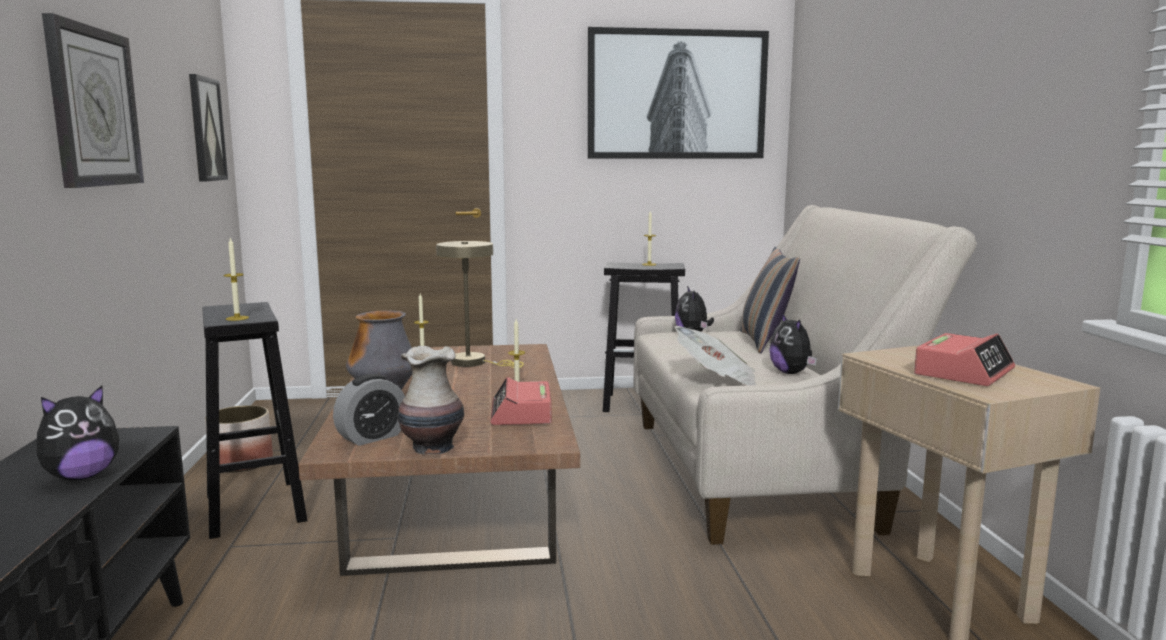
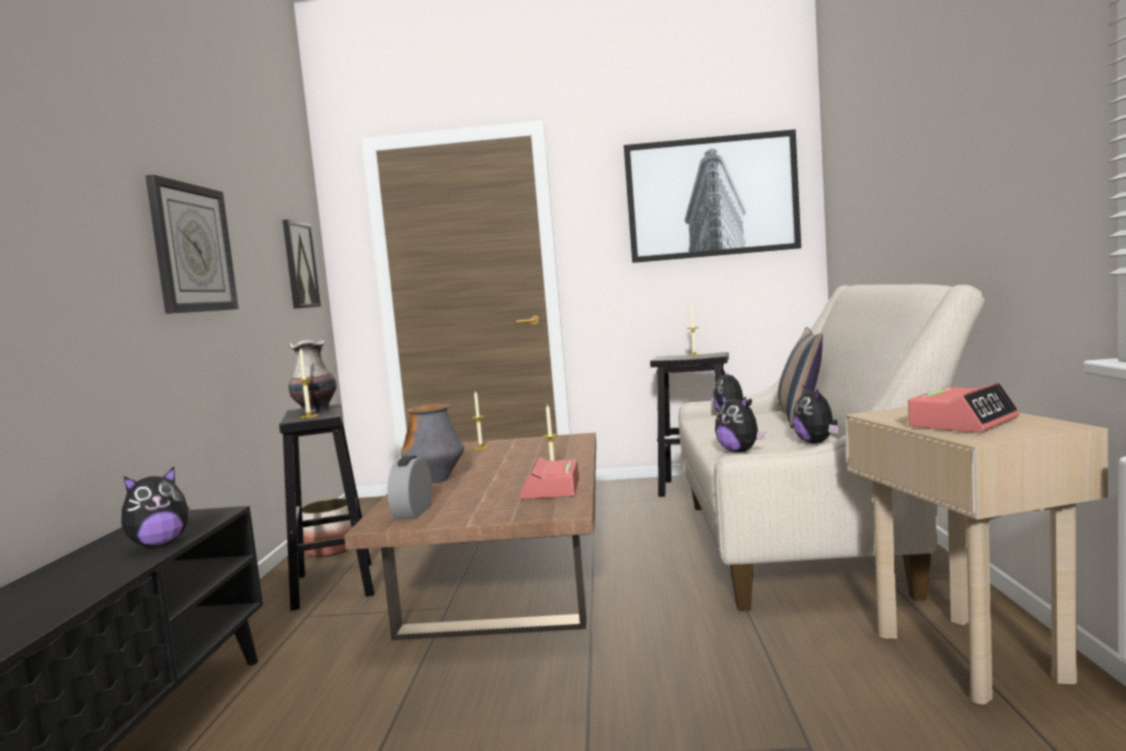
camera: 10 degrees right, 5 degrees down
alarm clock [333,374,405,446] -> alarm clock turned 135 degrees clockwise [387,456,432,519]
vase [398,346,464,454] -> vase moved to [288,339,337,413]
beige table lamp [436,241,524,368] -> none
newspaper [675,326,756,386] -> plush toy [715,394,766,452]

